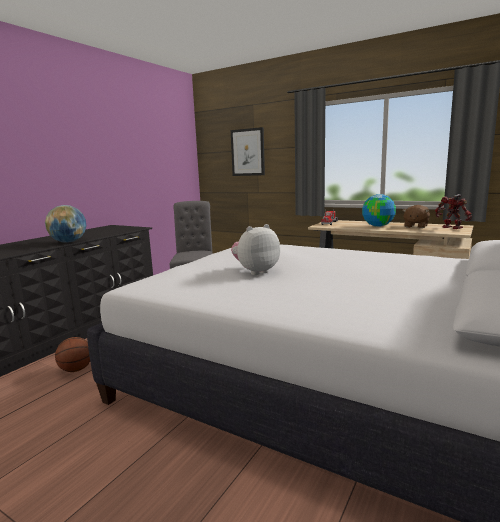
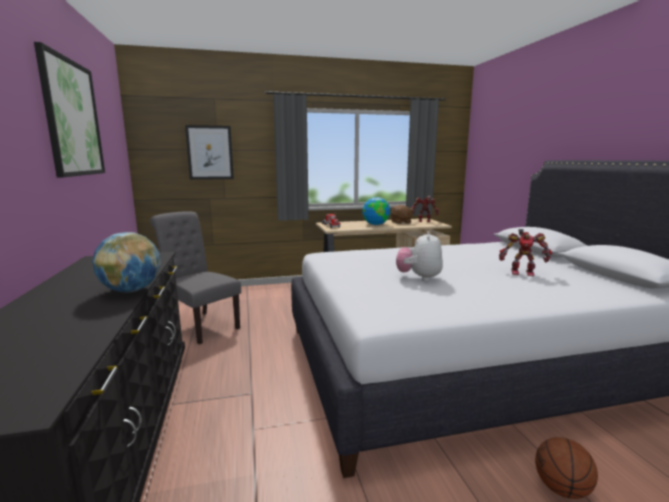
camera: 45 degrees left, 0 degrees up
basketball [55,337,90,372] -> basketball moved to [535,437,598,499]
none -> picture [34,42,105,177]
none -> toy robot [499,229,552,276]

